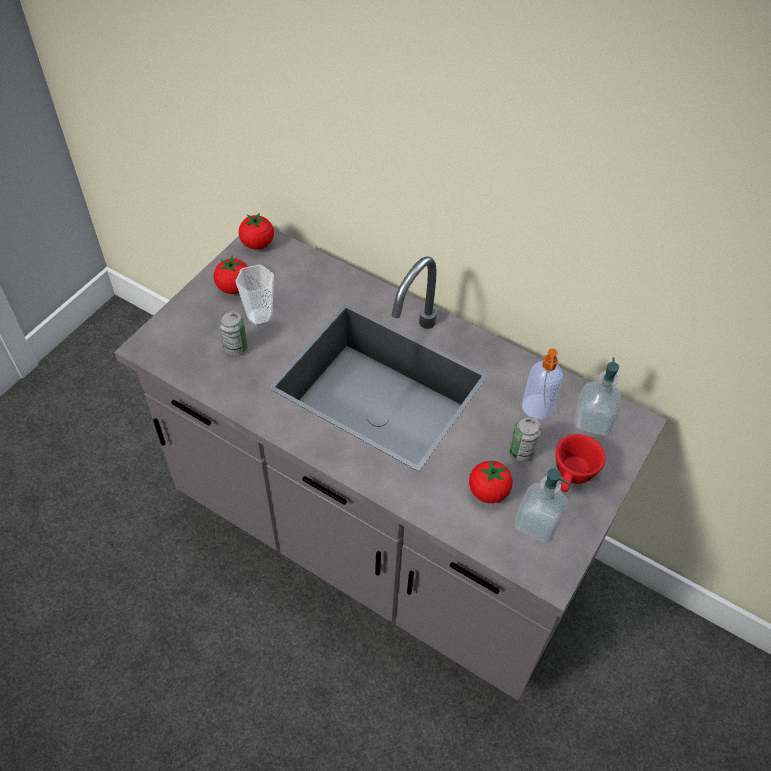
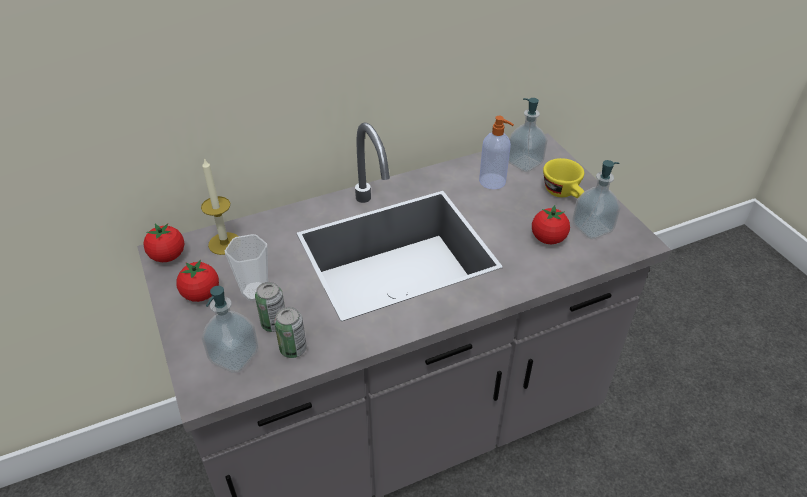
camera: 55 degrees left, 10 degrees down
can [509,416,541,462] -> can moved to [274,307,307,358]
red cup [555,434,605,492] -> yellow cup [543,158,585,198]
none -> candle [201,158,239,255]
none -> soap dispenser [202,286,259,373]

